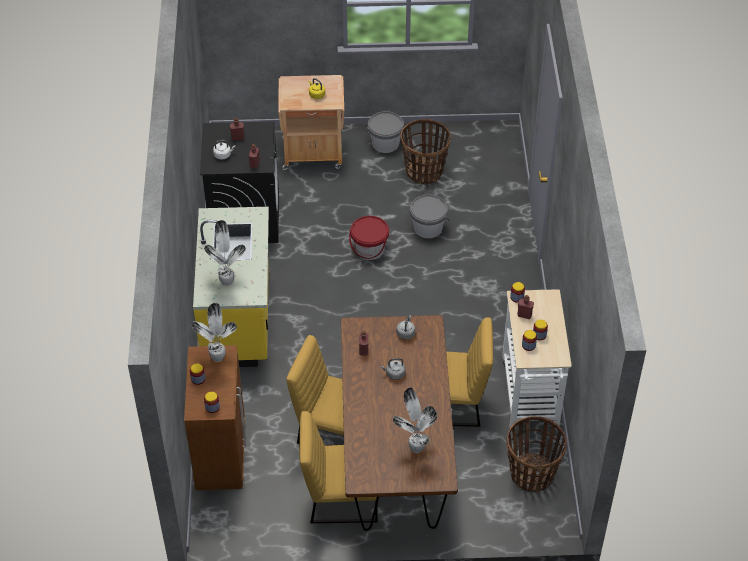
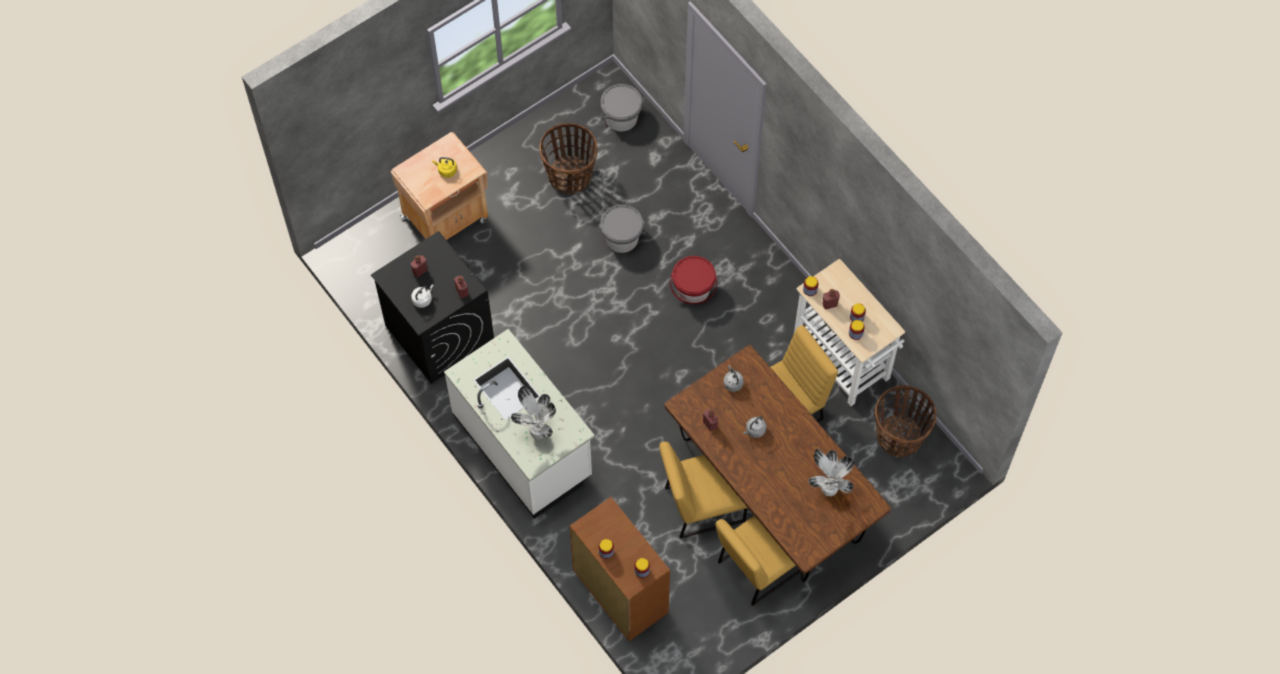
camera: 35 degrees left, 15 degrees up
potted plant [192,303,237,362] -> none
yellow counter [193,207,269,367] -> white counter [444,329,595,519]
red bucket [349,216,389,260] -> red bucket moved to [670,256,717,304]
grey bucket [366,111,404,153] -> grey bucket moved to [600,84,642,131]

